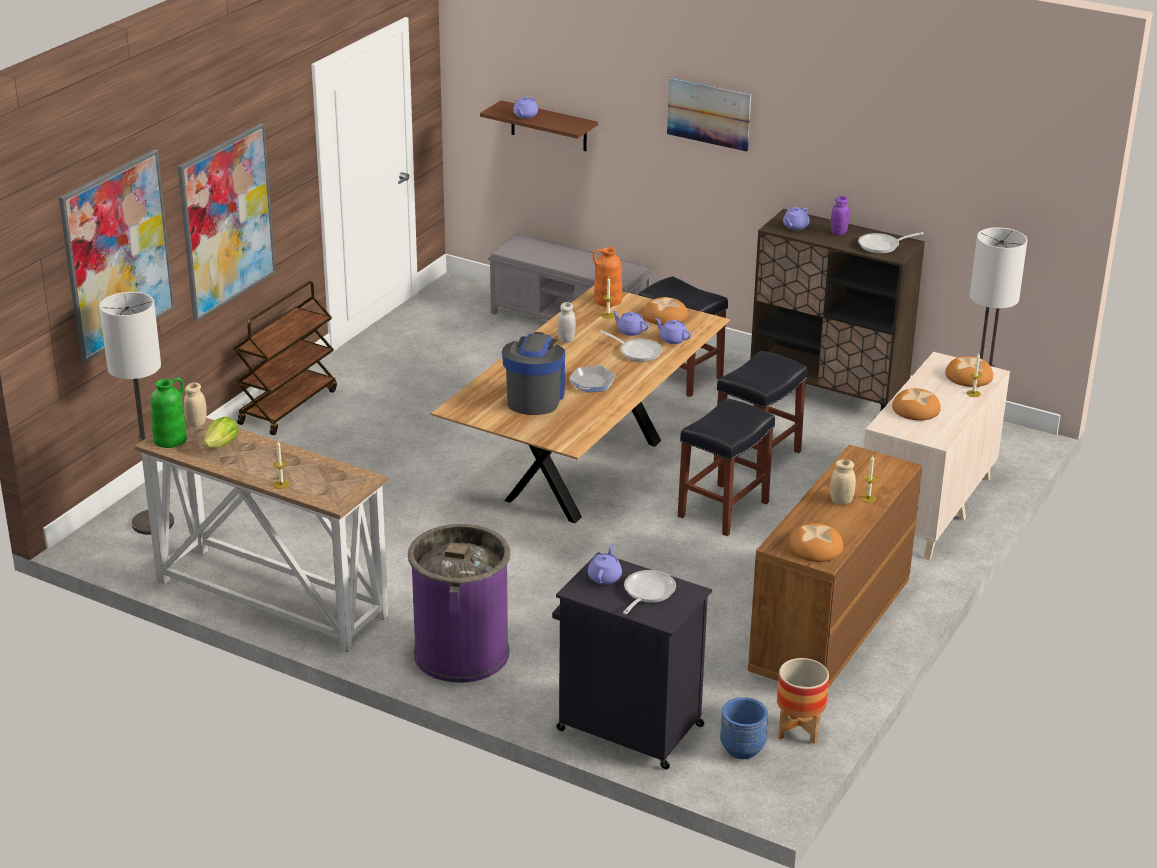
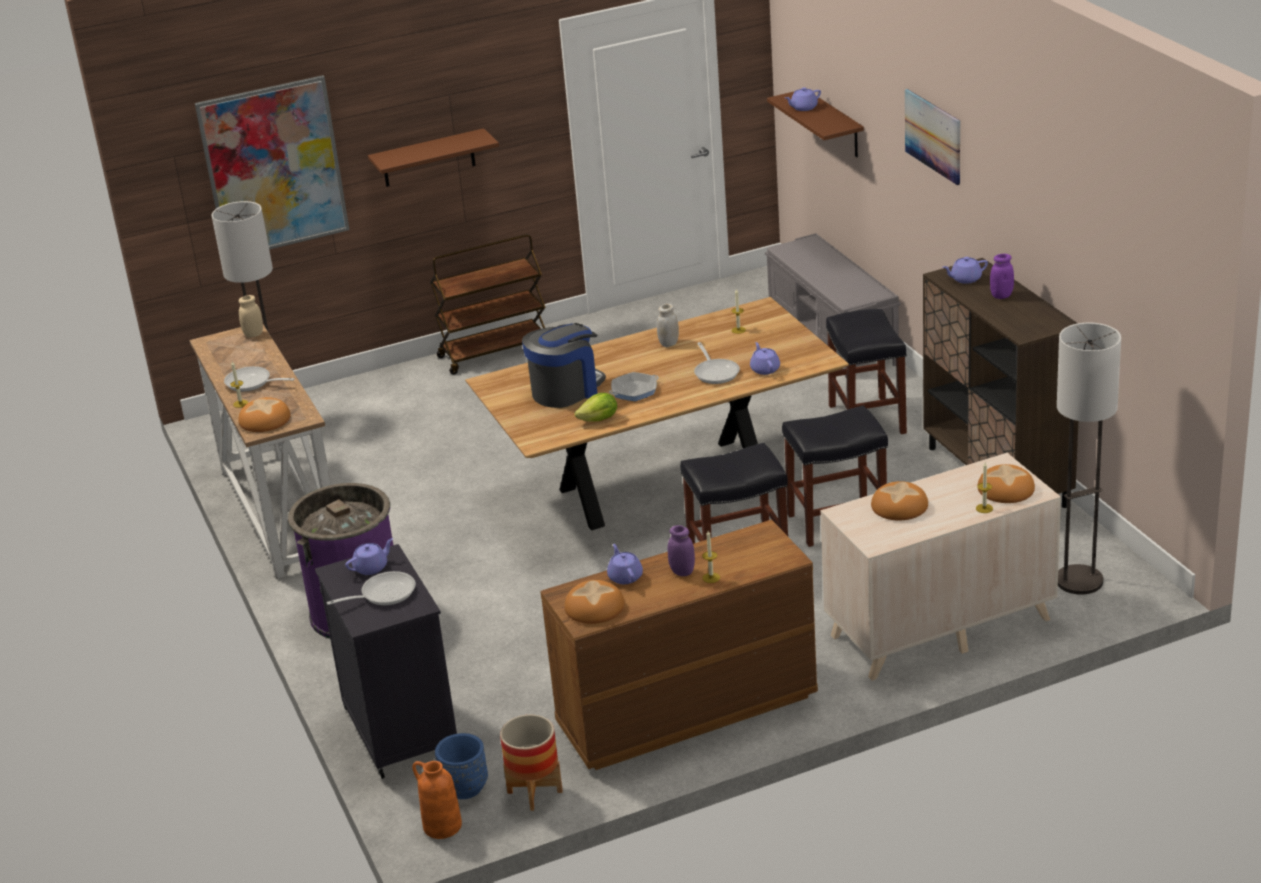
camera: 40 degrees right, 0 degrees up
green vase [151,378,187,448] -> none
picture [178,123,276,322] -> brown shelf [368,128,499,187]
lettuce [203,417,239,449] -> lettuce moved to [574,393,617,422]
orange vase [593,247,622,307] -> orange vase moved to [412,761,462,839]
purple teapot [612,310,649,336] -> purple teapot moved to [607,544,643,584]
bread [643,297,688,325] -> bread moved to [238,397,291,432]
beige jar [830,460,856,505] -> purple jar [668,525,695,576]
frying pan [858,232,924,254] -> frying pan moved to [224,366,294,392]

